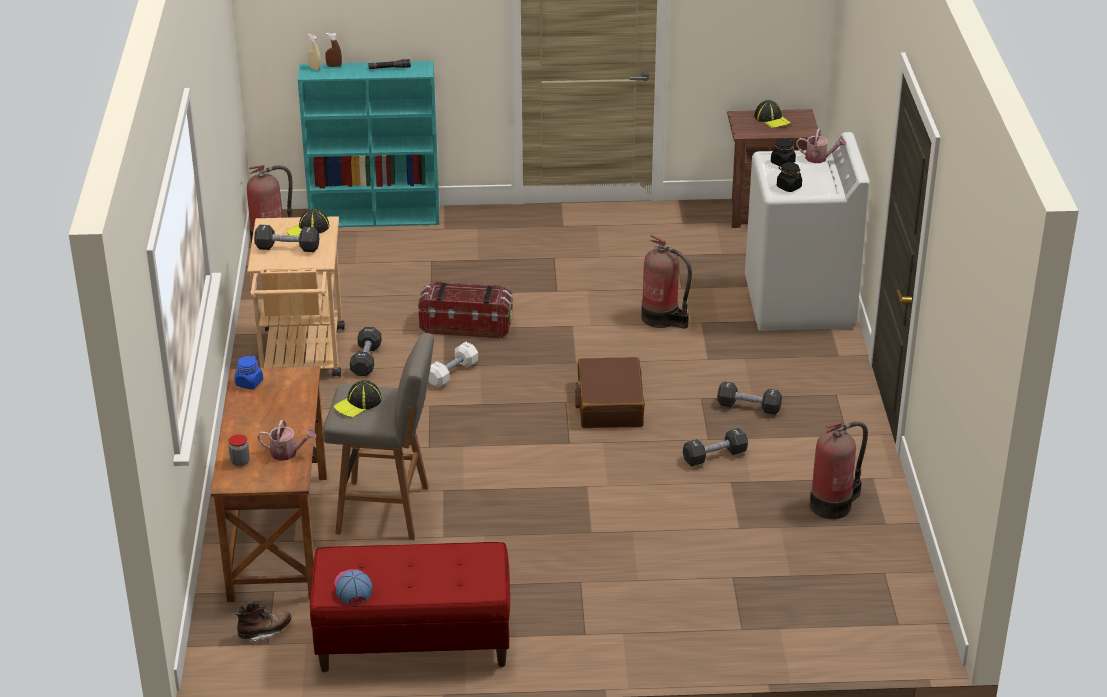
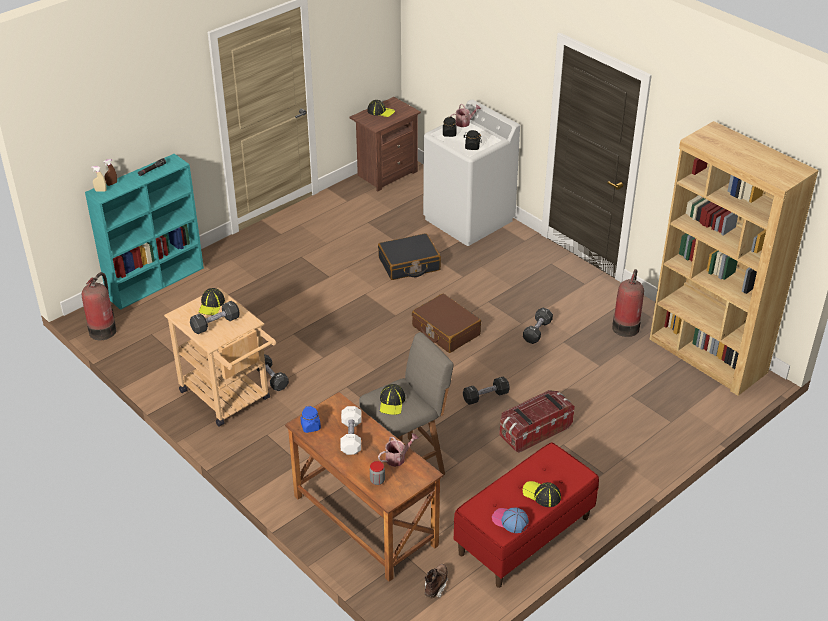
camera: 40 degrees left, 5 degrees up
storage box [418,281,513,339] -> storage box moved to [499,390,575,453]
white dumbbell [428,342,478,388] -> white dumbbell moved to [340,406,362,455]
fire extinguisher [641,234,692,329] -> black suitcase [378,233,441,280]
black dumbbell [717,381,782,415] -> black dumbbell moved to [463,377,510,405]
none -> cap [523,481,561,507]
none -> brown bookcase [650,121,819,396]

